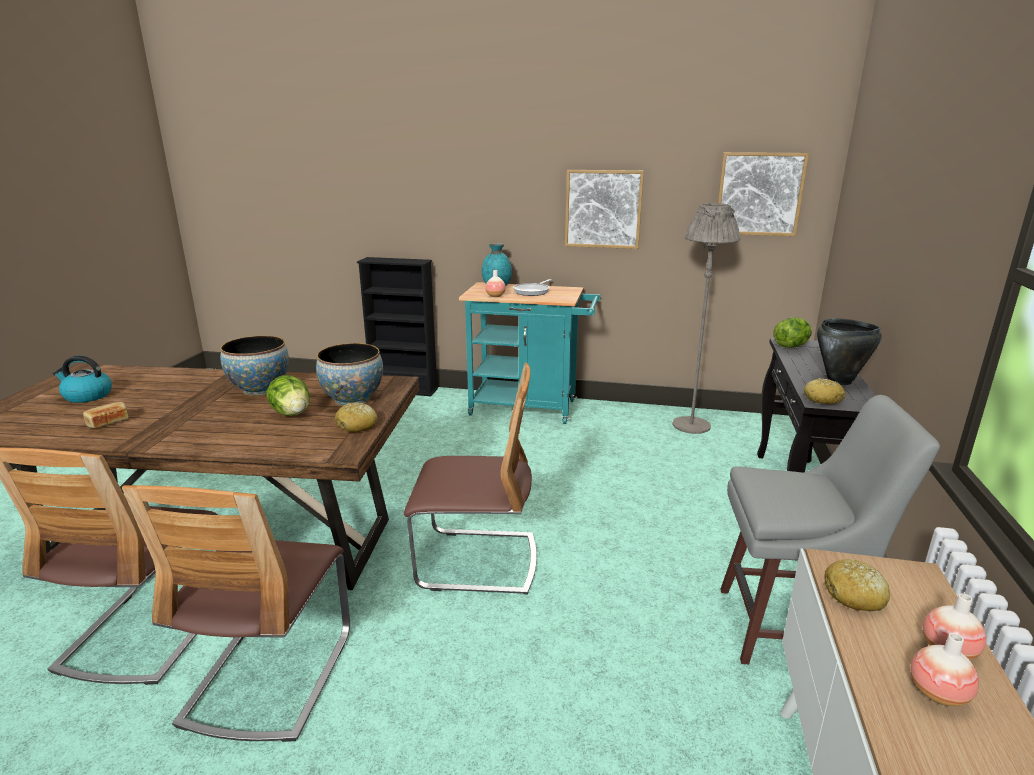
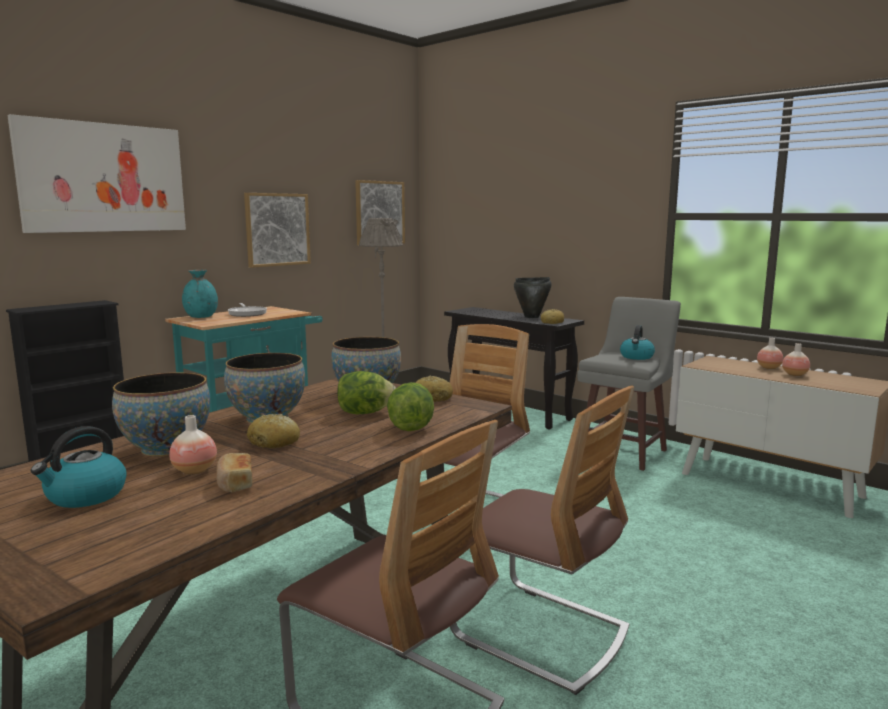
camera: 60 degrees left, 10 degrees down
vase [485,270,506,297] -> vase moved to [169,415,217,475]
lettuce [774,317,812,348] -> lettuce moved to [387,382,434,431]
bread [825,559,890,611] -> bread moved to [247,414,300,448]
none -> picture [7,114,186,233]
none -> bowl [112,372,210,457]
none -> kettle [620,325,655,360]

